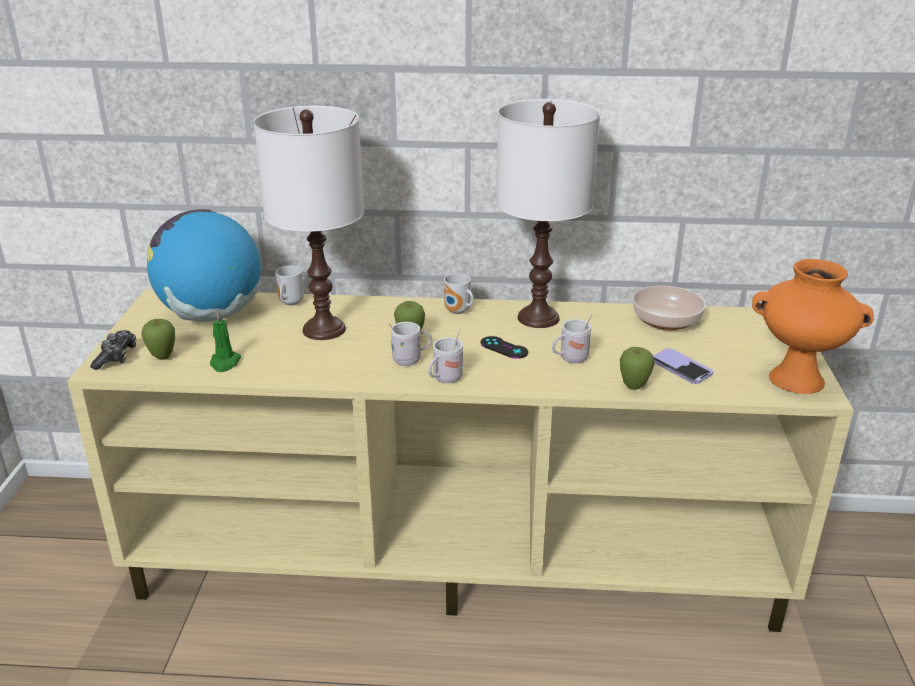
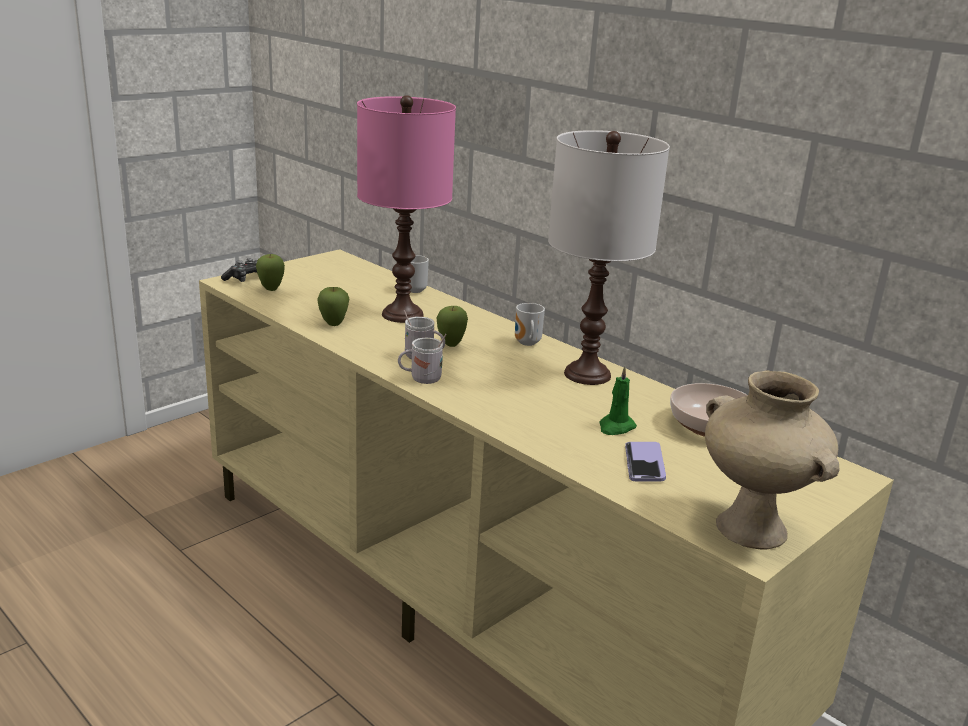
camera: 40 degrees right, 5 degrees down
globe [147,209,261,322] -> none
green candle [210,311,241,372] -> green candle moved to [599,366,637,435]
white table lamp [253,106,364,340] -> pink table lamp [357,95,456,323]
black game controller [481,336,528,359] -> none
white mug [552,314,592,363] -> none
apple [620,347,655,390] -> apple moved to [317,287,349,326]
orange vase [752,259,874,394] -> beige vase [705,370,840,549]

